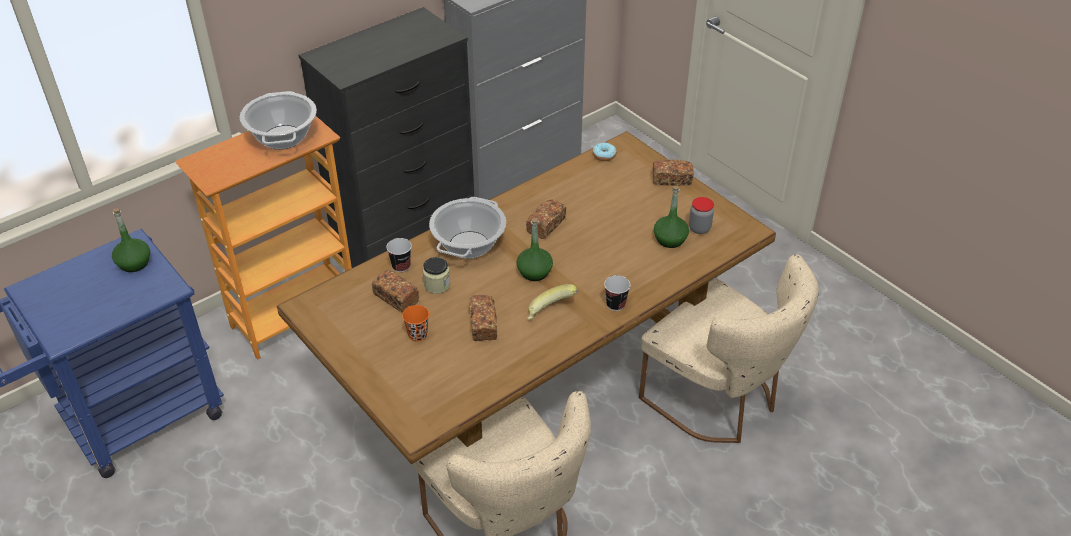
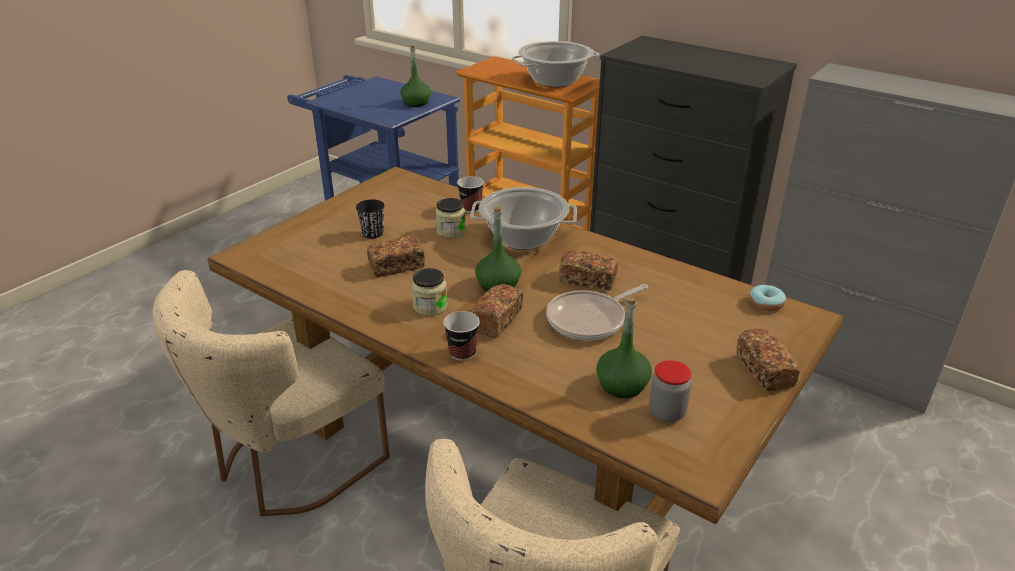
camera: 75 degrees right, 10 degrees down
bread [372,270,419,313] -> bread moved to [471,284,523,338]
orange cup [402,305,429,341] -> black cup [356,199,385,238]
banana [528,284,578,320] -> jar [412,268,447,316]
none -> frying pan [546,284,648,340]

